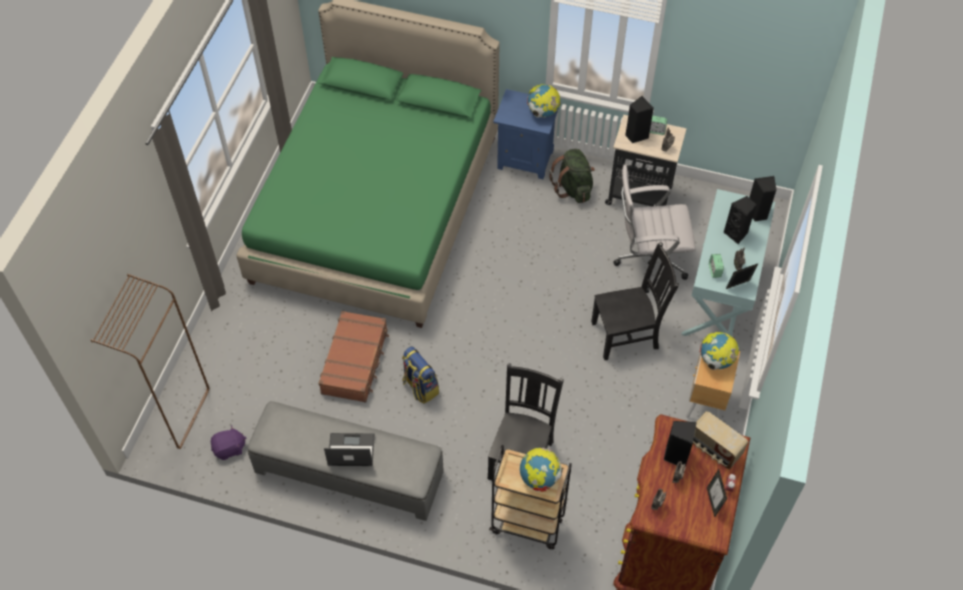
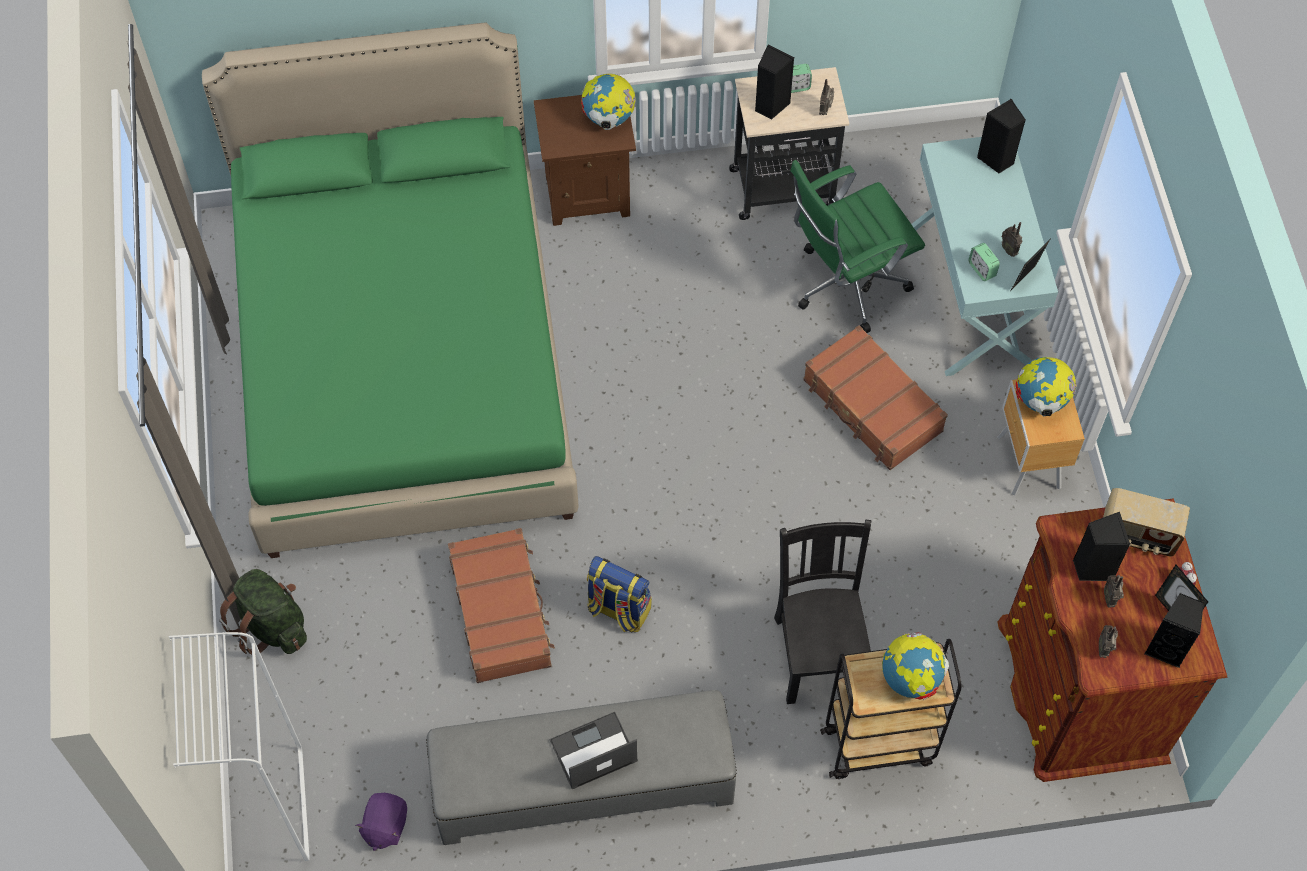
camera: 25 degrees left, 5 degrees up
brown clothes rack [91,274,209,449] -> white clothes rack [169,632,310,861]
purple plush toy [211,426,247,460] -> purple plush toy turned 150 degrees clockwise [355,793,407,851]
blue nightstand [493,89,561,179] -> brown nightstand [534,95,636,226]
green backpack [549,149,595,203] -> green backpack moved to [219,569,307,655]
black chair [591,242,679,360] -> brown suitcase [804,325,948,470]
white office chair [613,164,696,293] -> green office chair [790,160,925,333]
black speaker [723,196,757,244] -> black speaker moved to [1144,593,1204,668]

